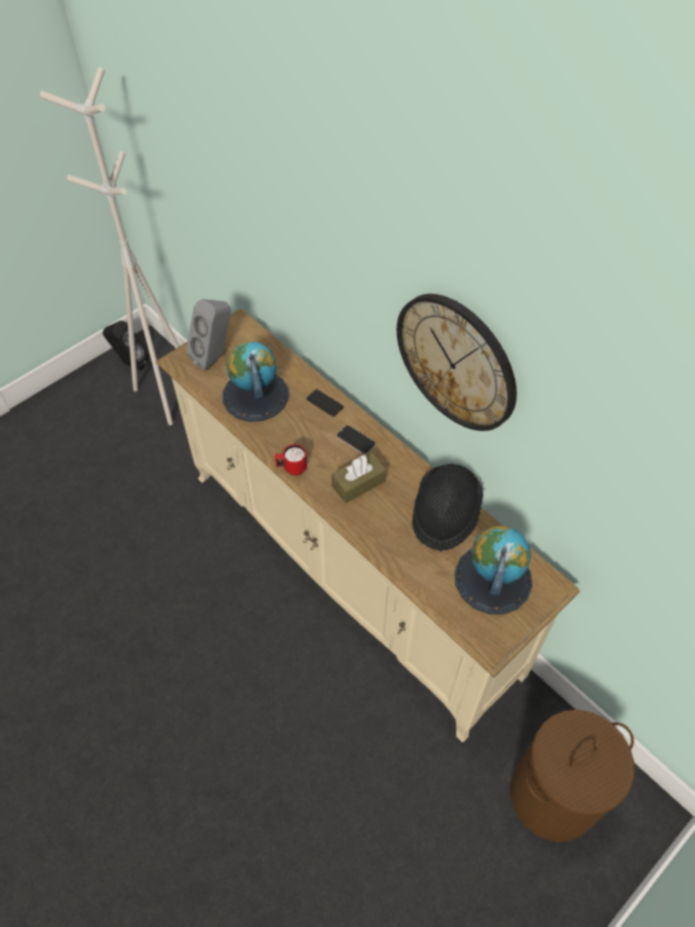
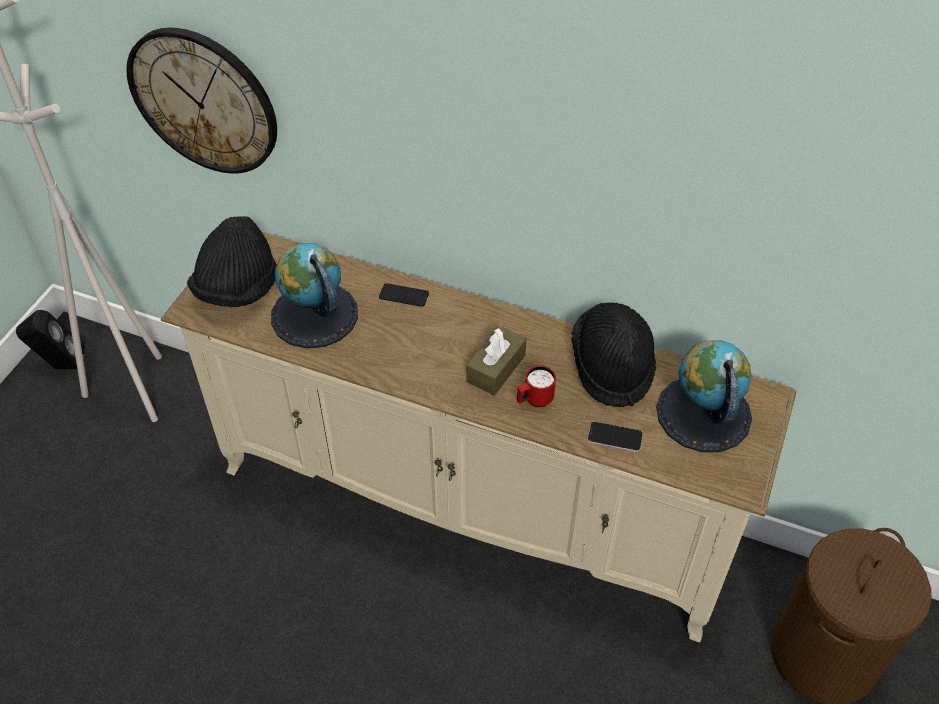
camera: 25 degrees left, 5 degrees down
grey speaker [186,299,231,371] -> black hat [187,216,277,307]
red mug [275,444,307,476] -> red mug moved to [517,366,556,407]
phone [337,425,376,455] -> phone moved to [587,421,643,452]
wall clock [397,294,517,431] -> wall clock moved to [126,27,277,173]

